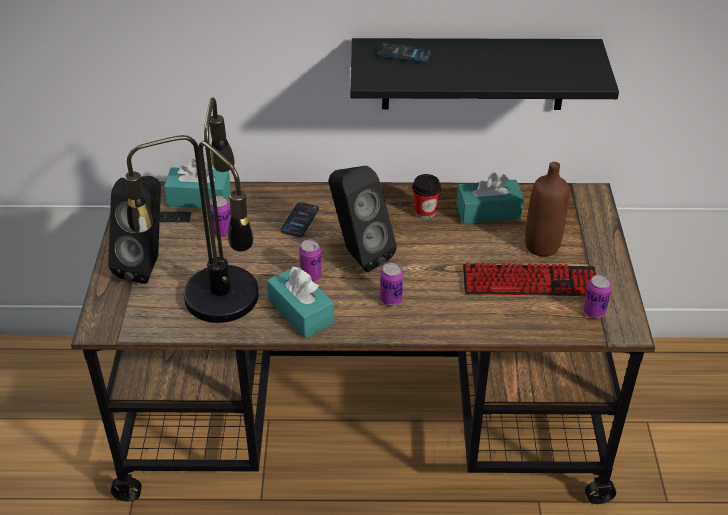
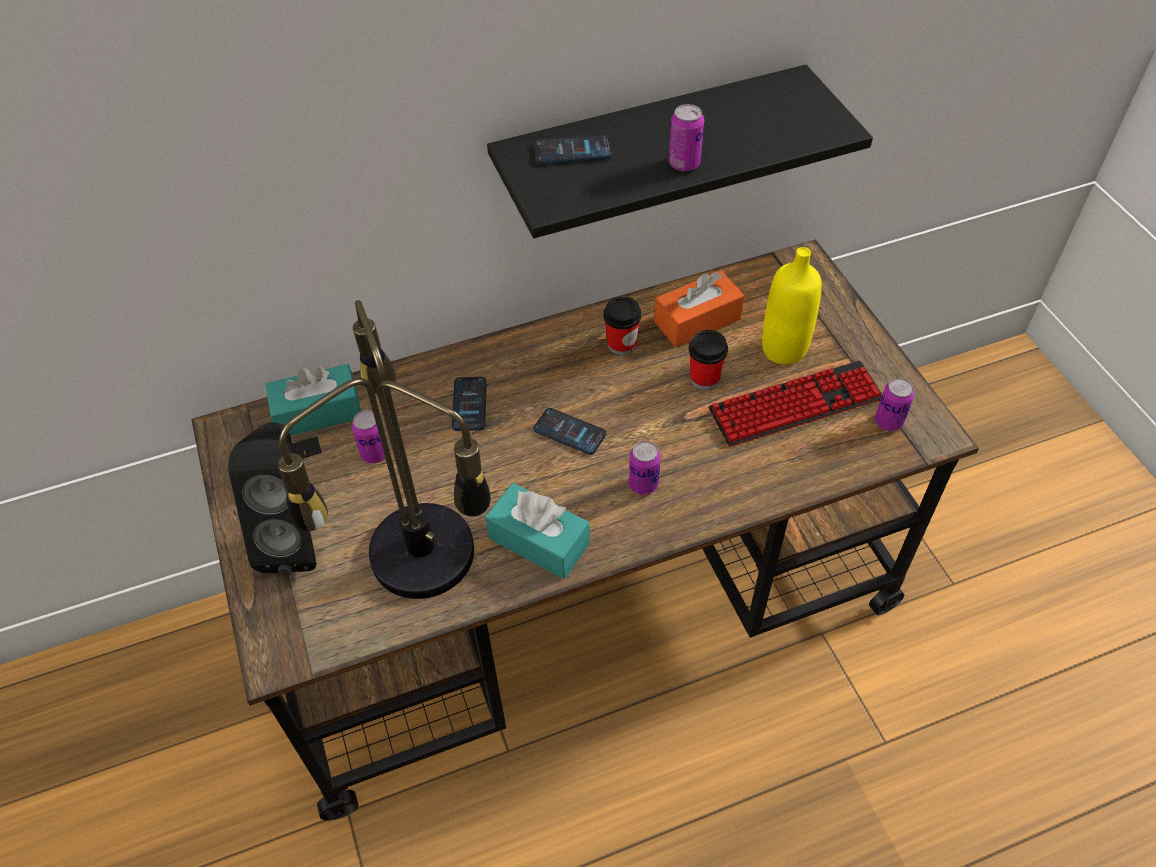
camera: 20 degrees left, 10 degrees up
can [299,239,322,282] -> can moved to [669,104,704,171]
black speaker [329,166,397,272] -> phone [533,408,606,455]
turquoise tissue box [457,172,524,224] -> orange tissue box [654,271,744,347]
brown bottle [525,162,569,256] -> yellow bottle [762,247,822,364]
none -> cup [689,330,728,390]

